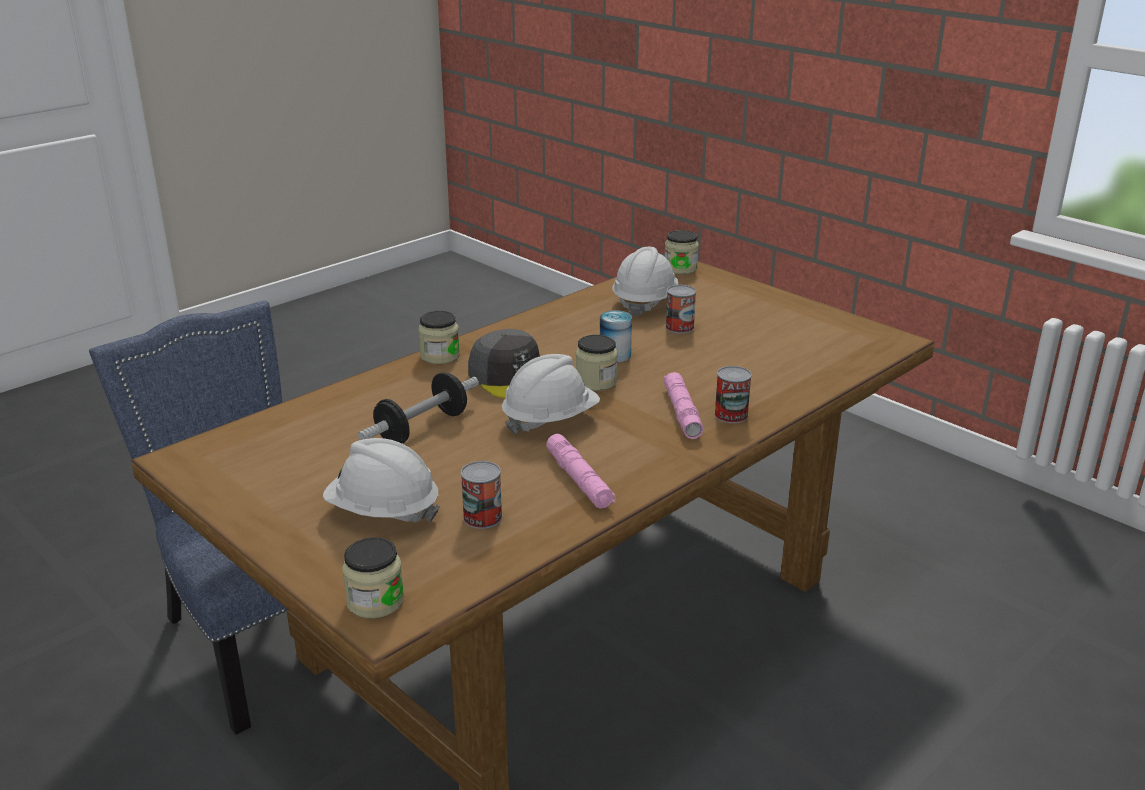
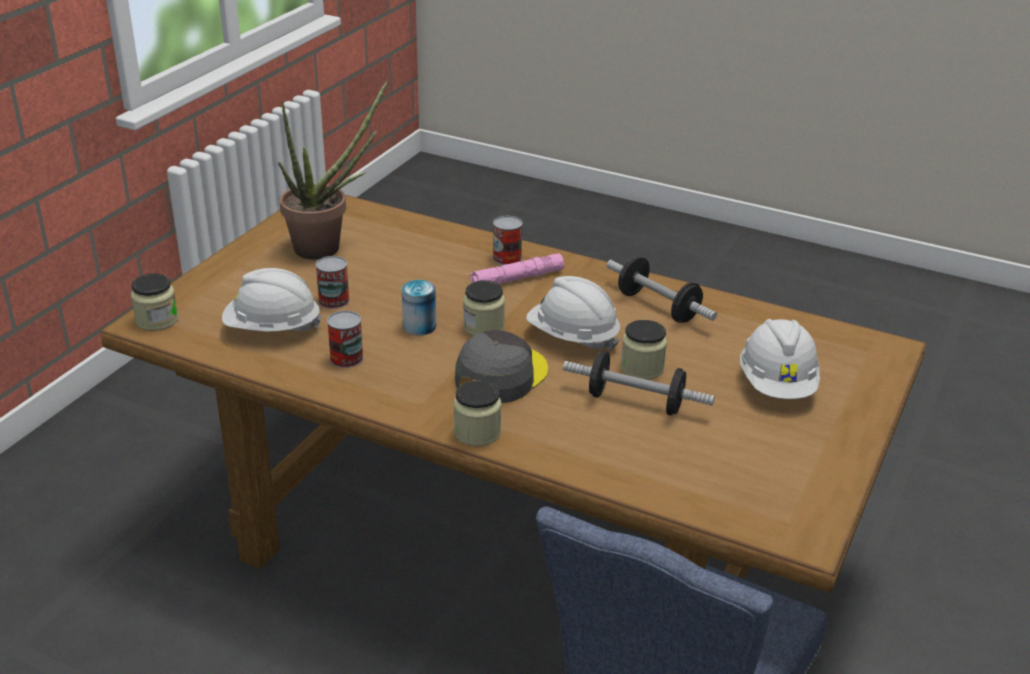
camera: 110 degrees left, 5 degrees up
jar [342,537,404,619] -> jar moved to [621,320,667,380]
can [461,461,502,529] -> can moved to [327,311,364,368]
pink flashlight [546,434,616,509] -> dumbbell [607,257,717,323]
none -> potted plant [278,81,387,260]

